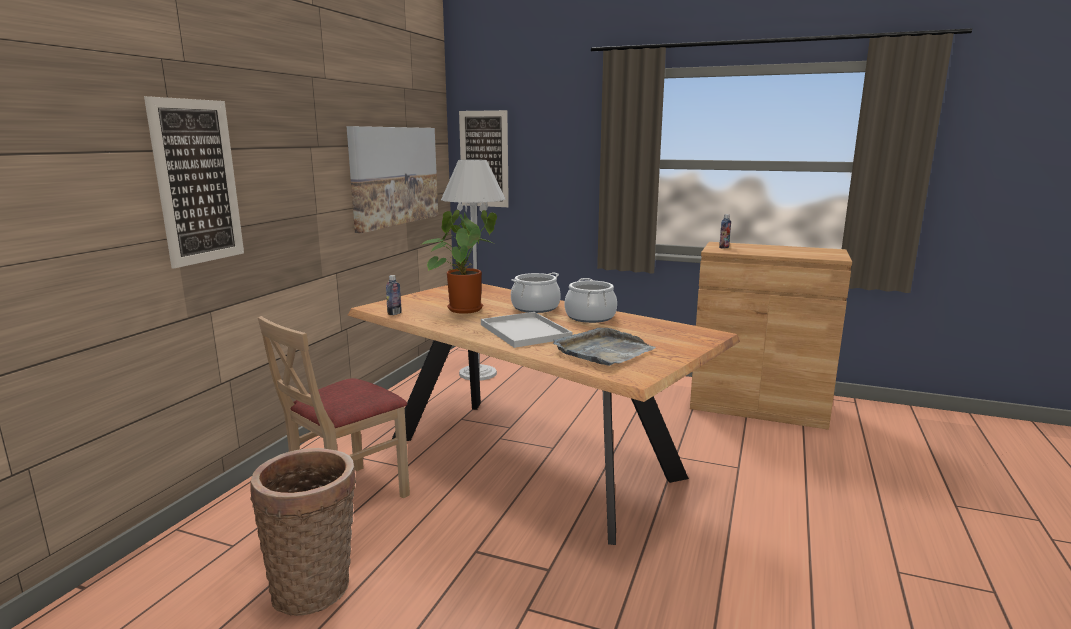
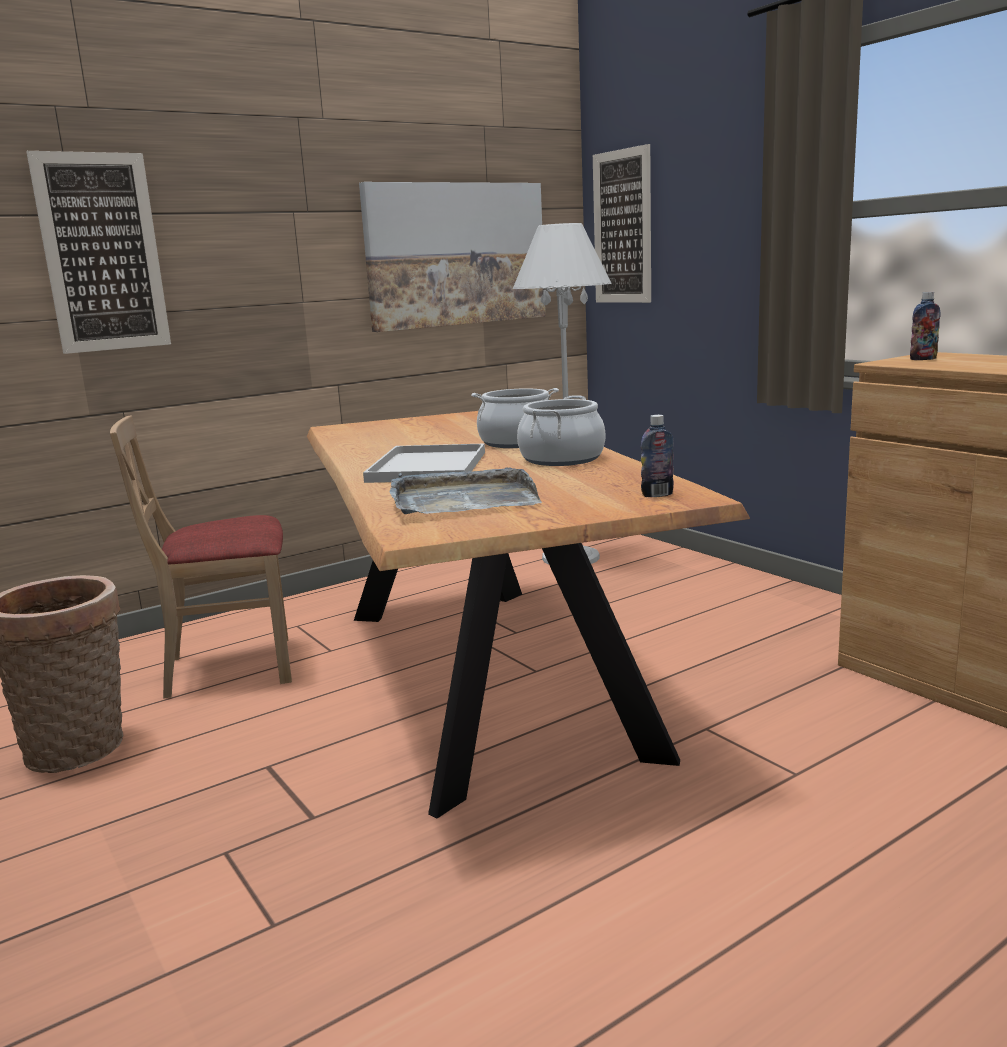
camera: 35 degrees right, 0 degrees up
bottle [386,275,402,315] -> bottle moved to [641,415,674,497]
potted plant [419,210,497,314] -> none

